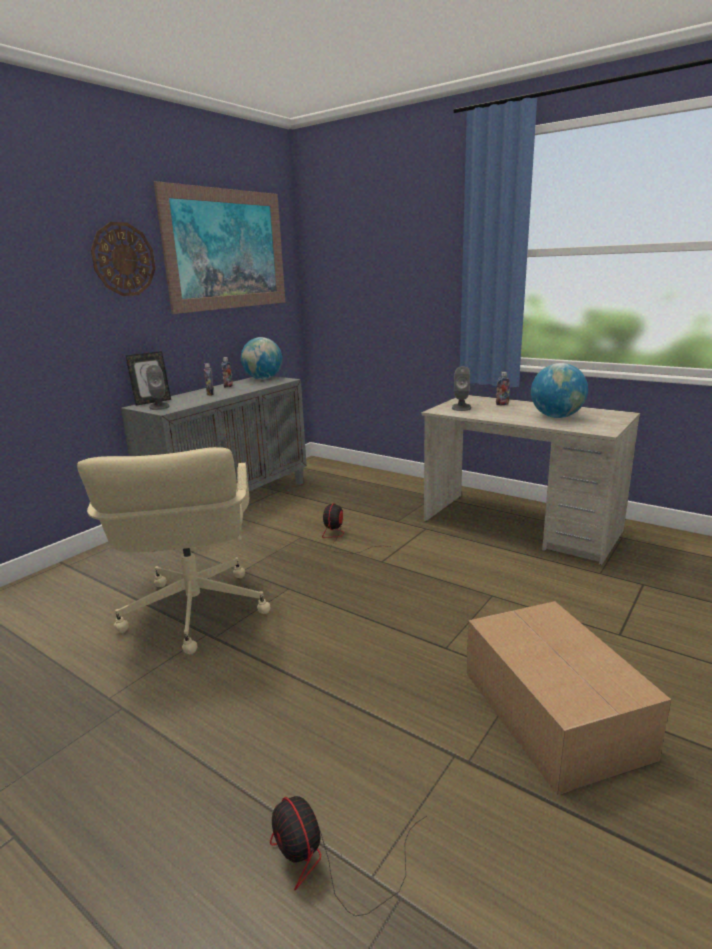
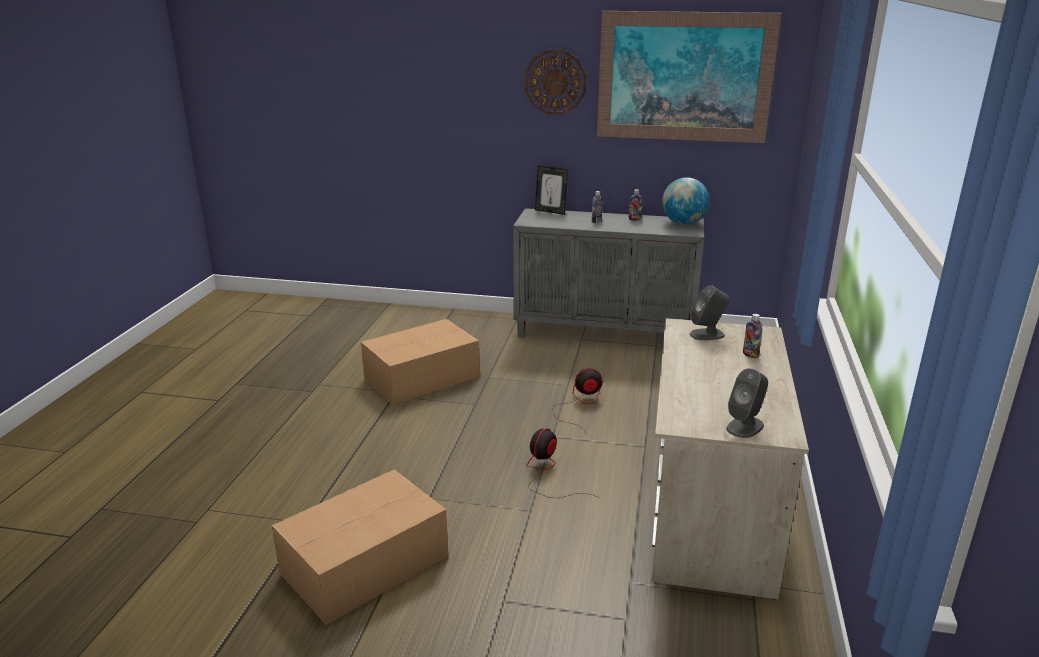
camera: 65 degrees right, 5 degrees up
beige office chair [77,447,270,654] -> cardboard box [361,319,480,405]
grey speaker [146,365,169,410] -> grey speaker moved to [726,368,768,438]
fan [270,796,427,916] -> fan moved to [526,428,600,498]
globe [531,363,588,418] -> none

